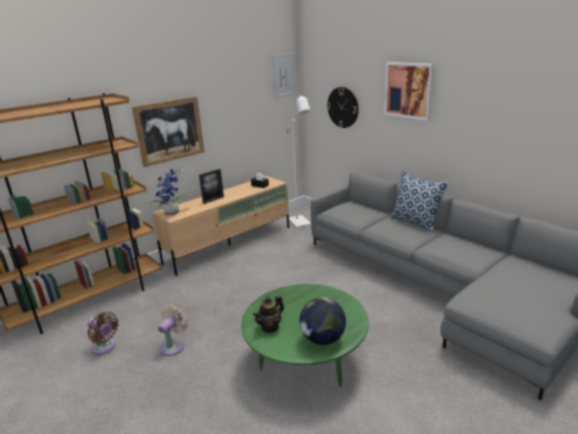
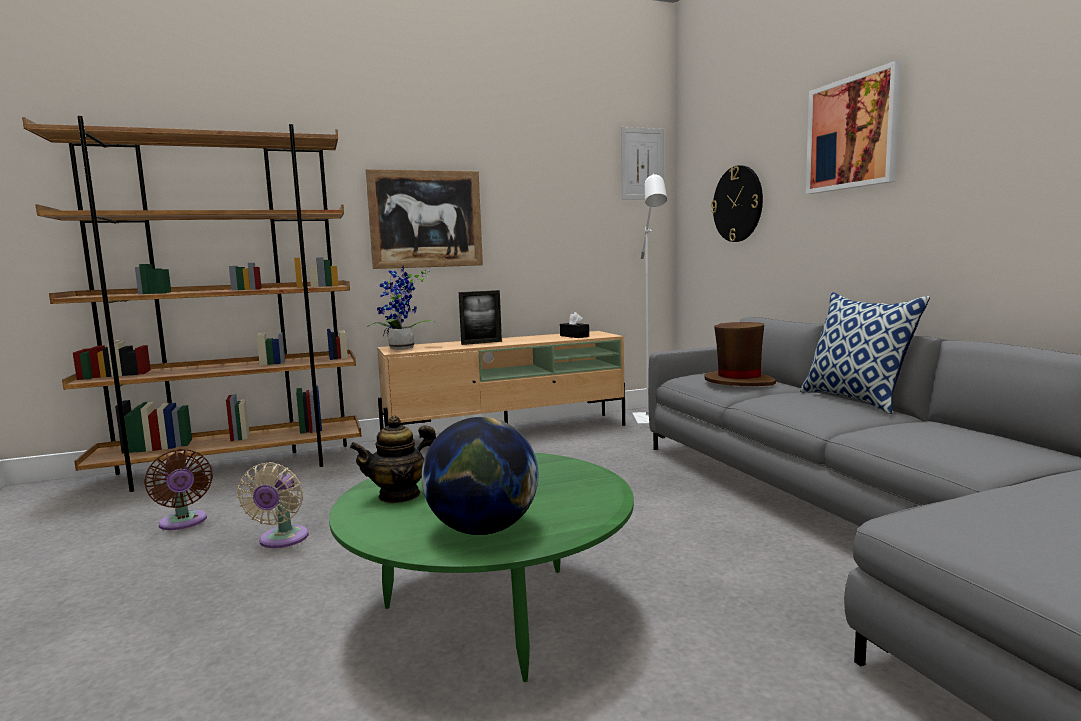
camera: 20 degrees right, 15 degrees down
beige fan [158,305,188,356] -> beige fan turned 135 degrees clockwise [237,462,309,548]
none -> brown hat [705,322,776,386]

